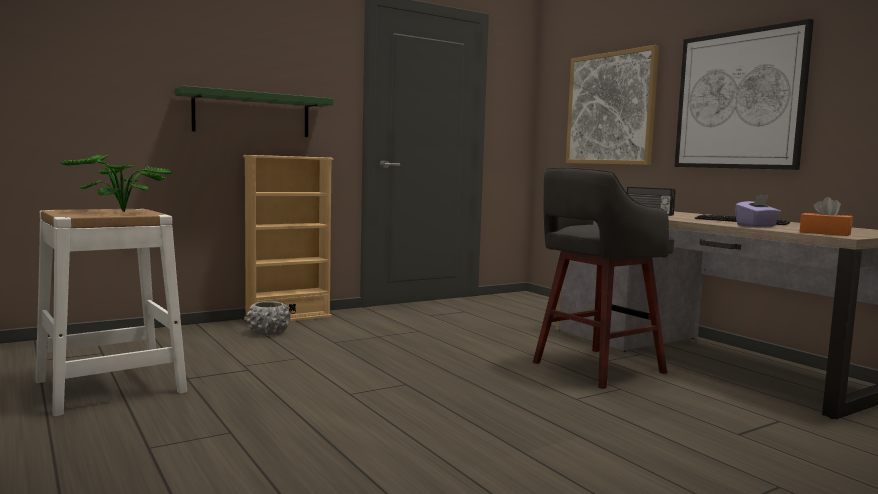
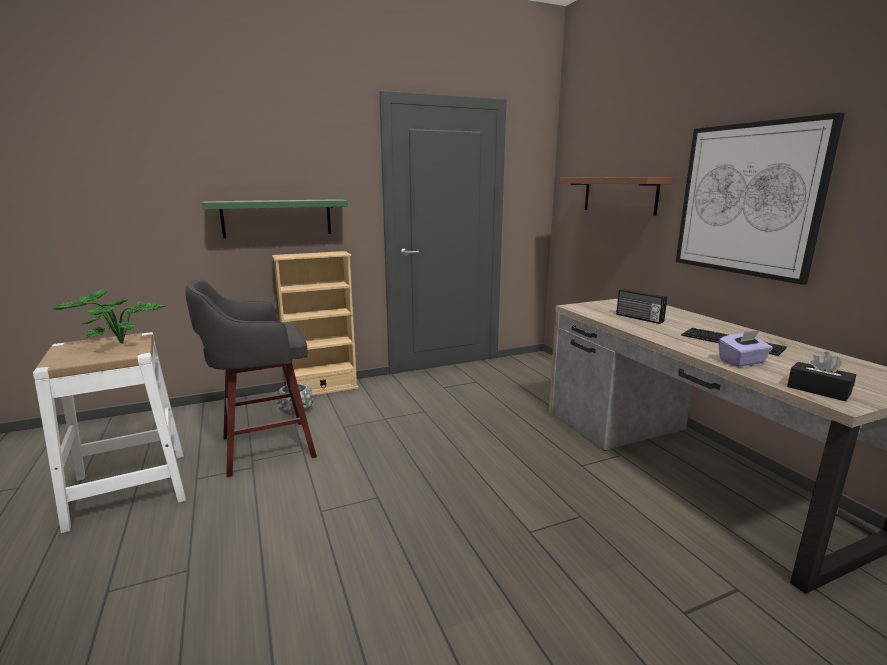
camera: 10 degrees right, 10 degrees up
grey stool [533,167,674,389] -> grey stool moved to [185,280,317,477]
picture [566,45,659,165] -> brown shelf [559,177,672,216]
orange tissue box [800,197,853,236] -> black tissue box [787,352,856,401]

